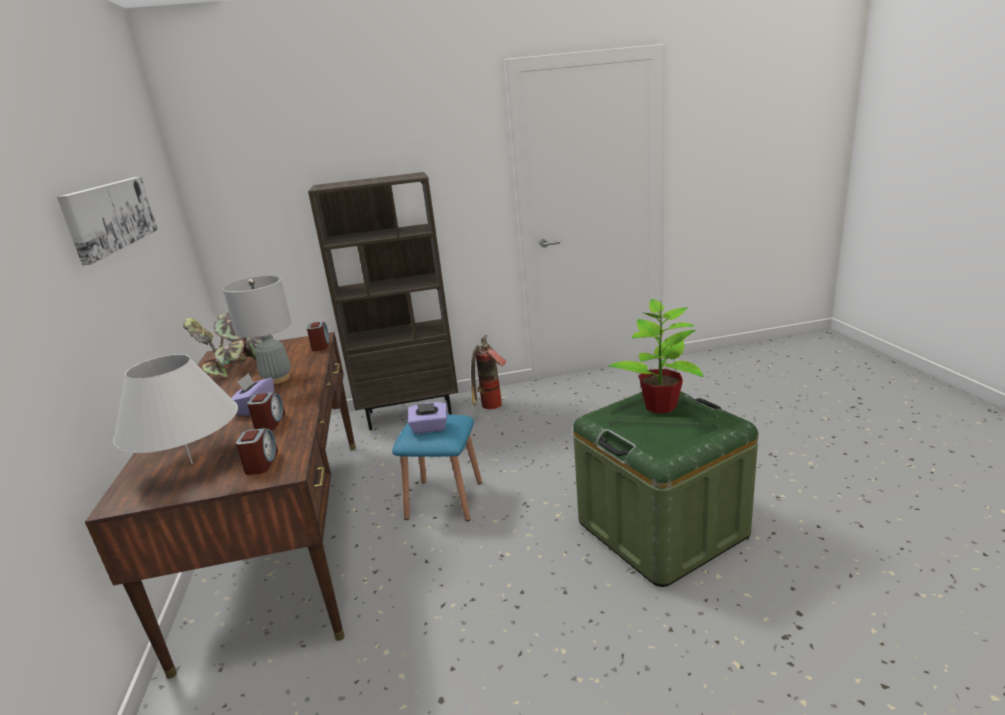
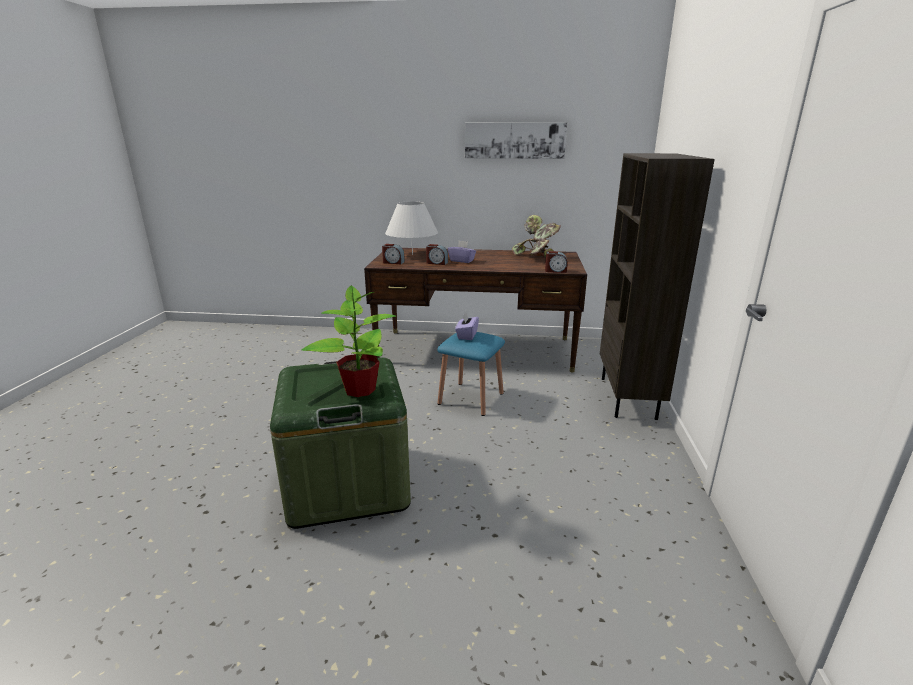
camera: 105 degrees right, 0 degrees up
grey table lamp [223,276,291,384] -> none
fire extinguisher [471,335,507,409] -> none

